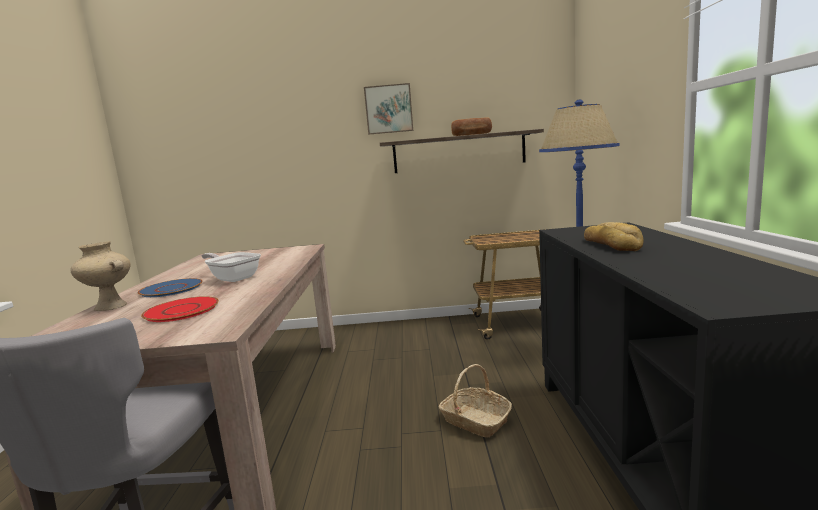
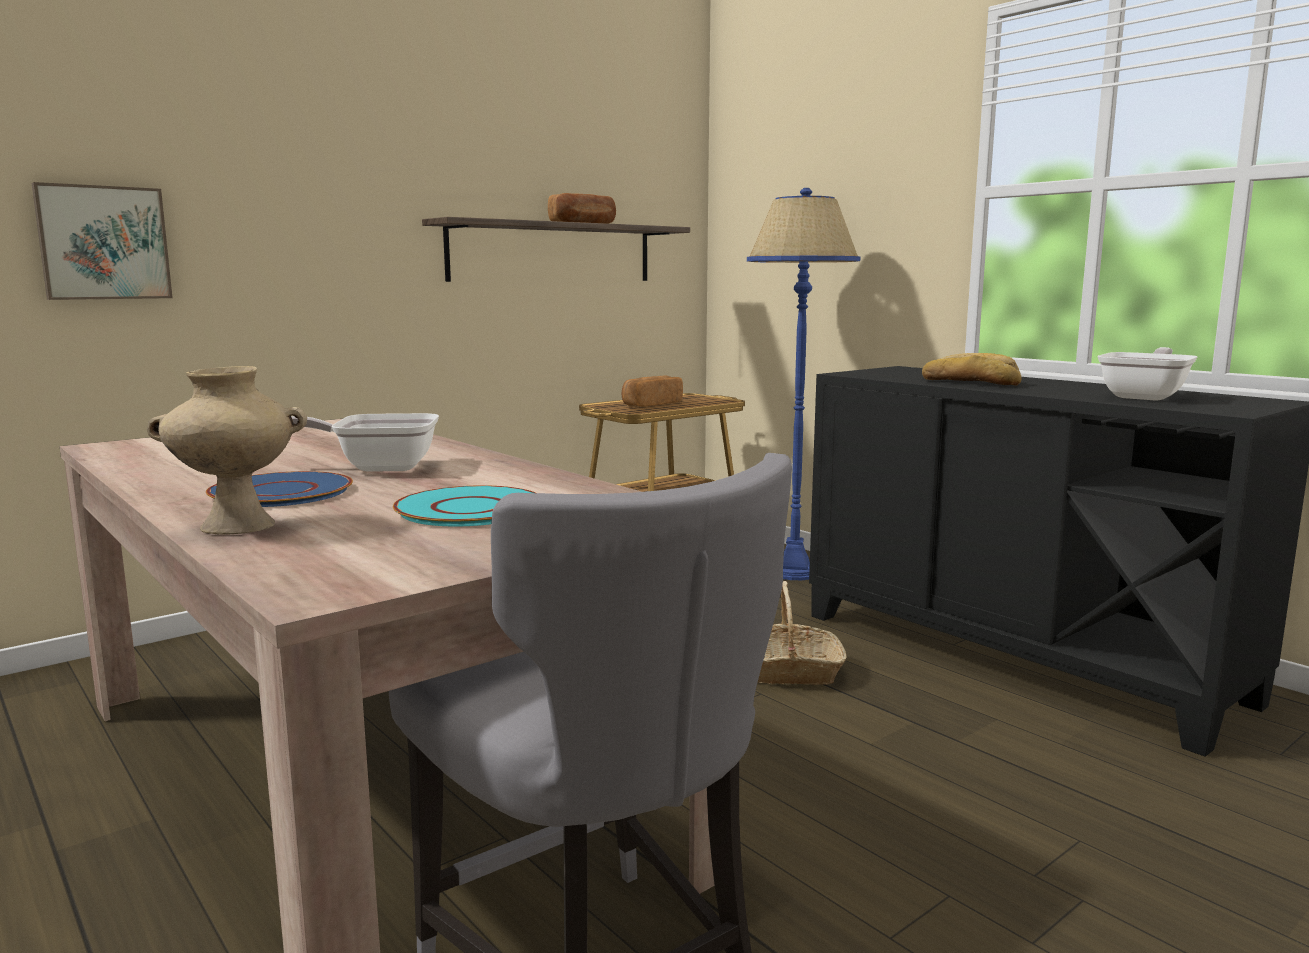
camera: 40 degrees left, 0 degrees up
red plate [141,296,219,322] -> turquoise plate [393,485,536,526]
picture [364,83,413,134] -> picture moved to [32,182,173,300]
none -> bread [622,375,683,407]
none -> frying pan [1097,347,1197,401]

